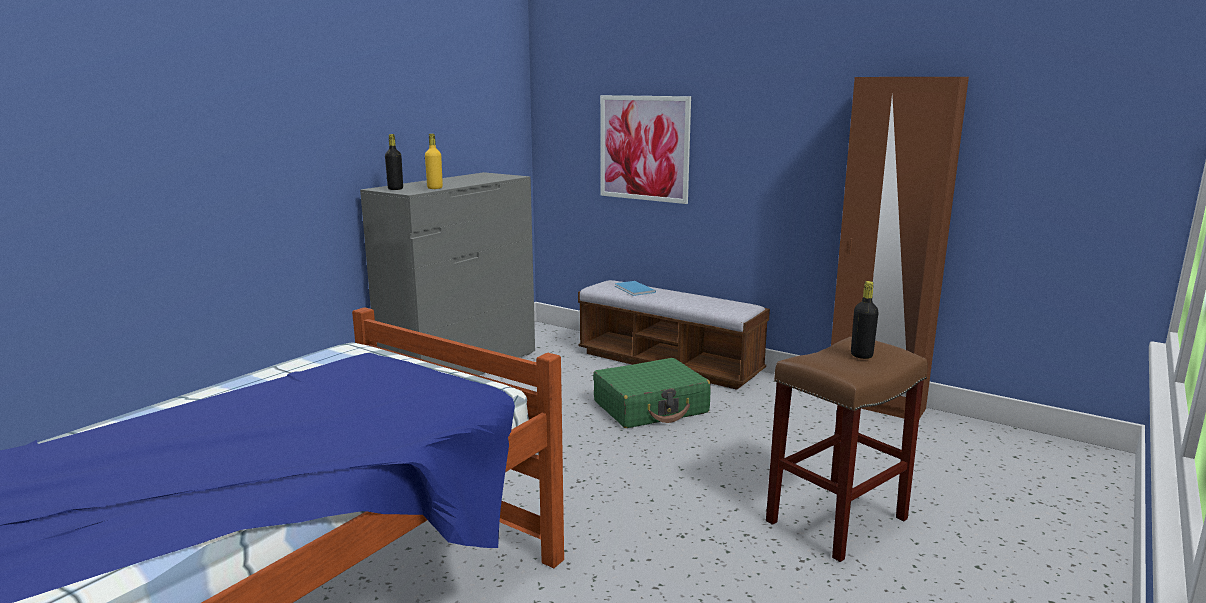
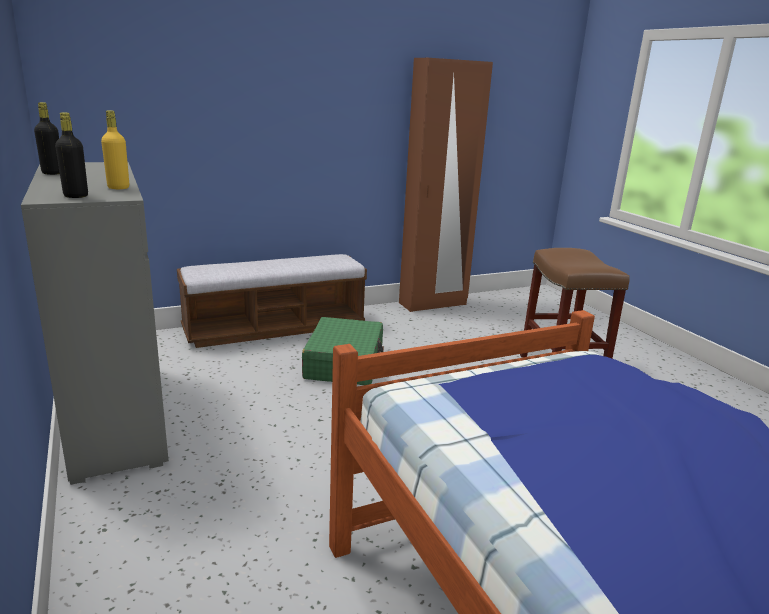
camera: 60 degrees left, 5 degrees up
picture [600,95,691,204] -> none
blue book [615,281,656,296] -> none
black bottle [851,281,879,359] -> black bottle moved to [34,102,60,175]

